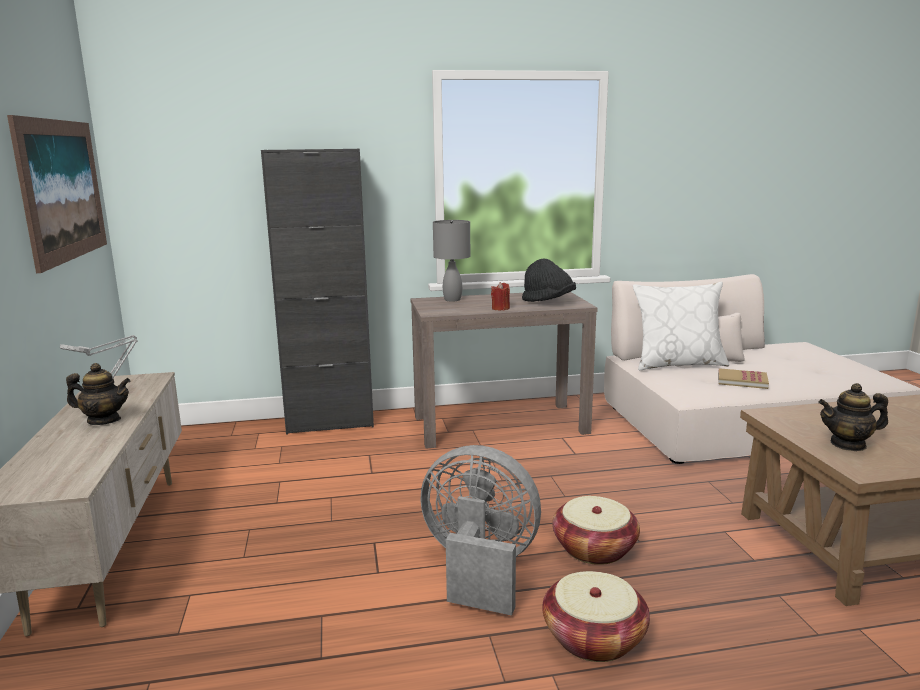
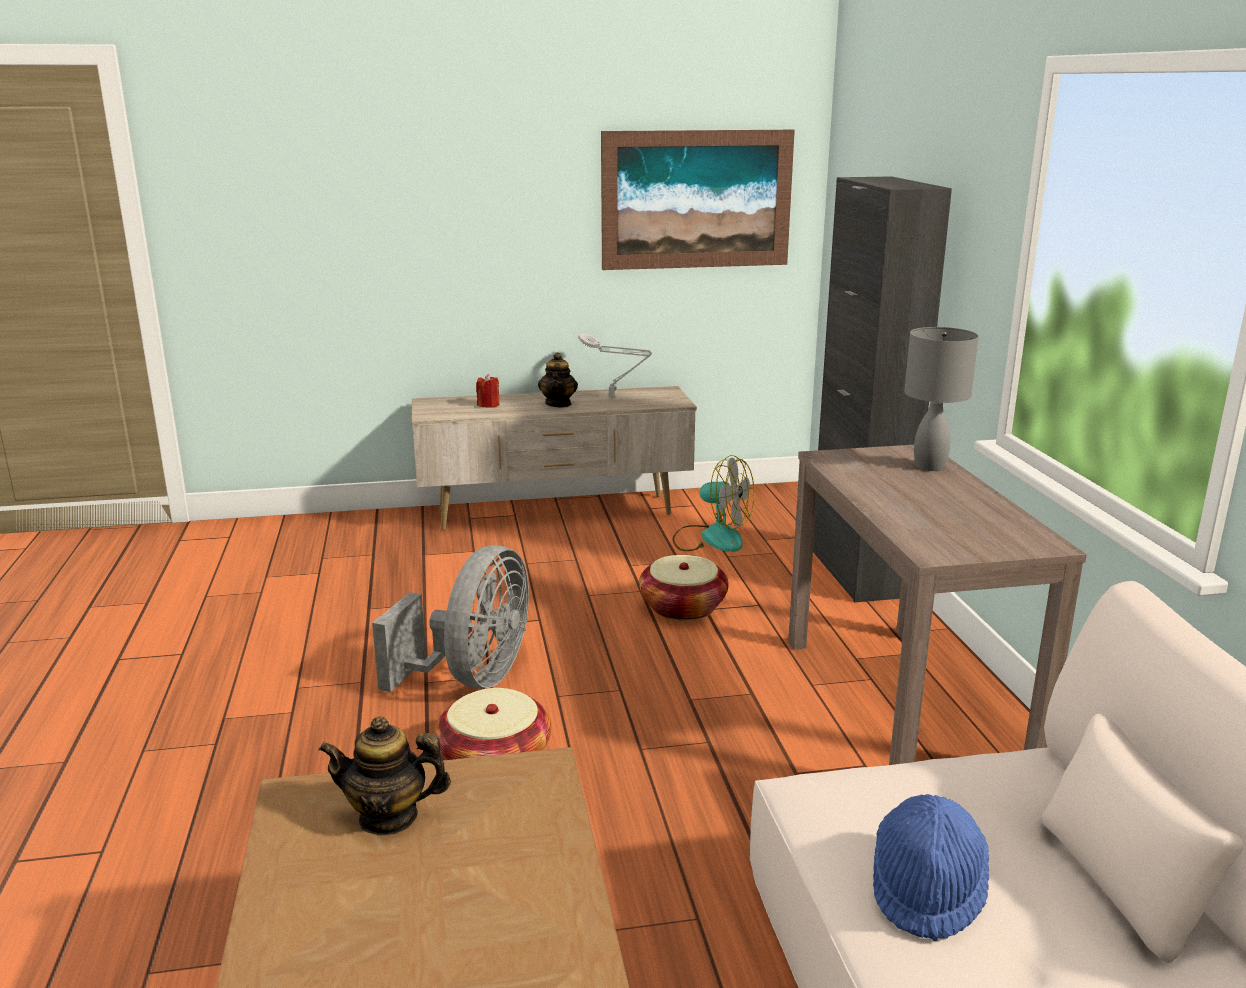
camera: 90 degrees right, 5 degrees up
red candle [491,282,510,310] -> red candle moved to [476,374,500,408]
black hat [522,258,576,302] -> none
basket [542,571,650,662] -> basket moved to [639,555,729,621]
white pillow [633,282,729,370] -> none
book [718,368,769,389] -> blue hat [873,794,989,941]
teapot [818,383,888,451] -> teapot turned 90 degrees counterclockwise [318,717,451,836]
none -> fan [672,455,754,552]

